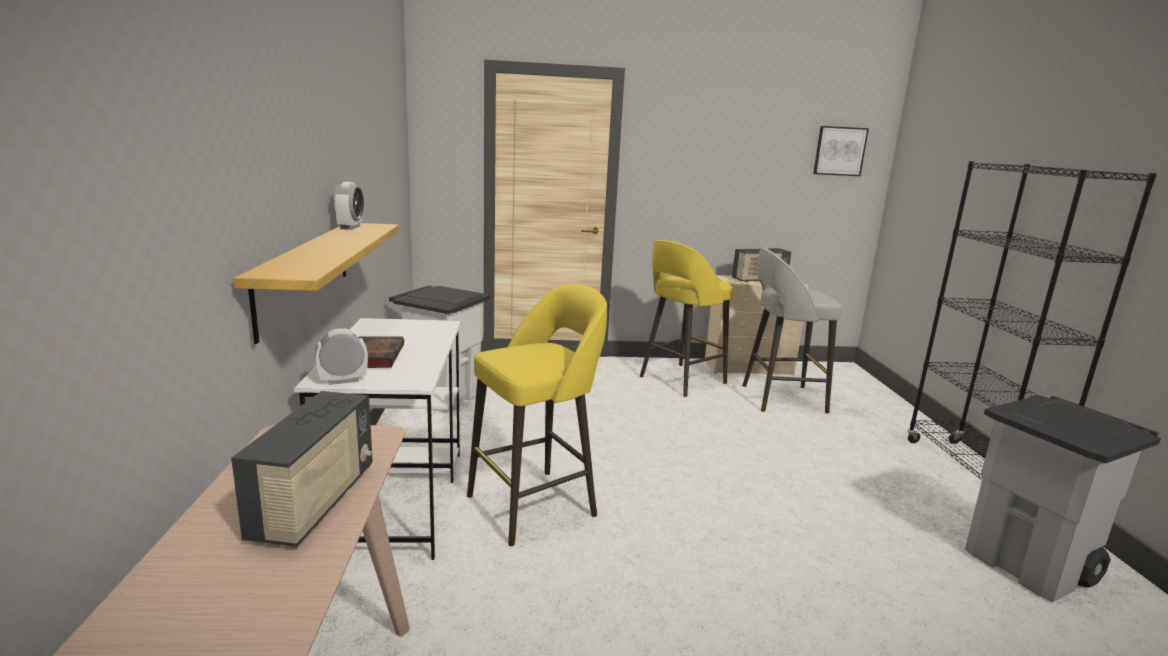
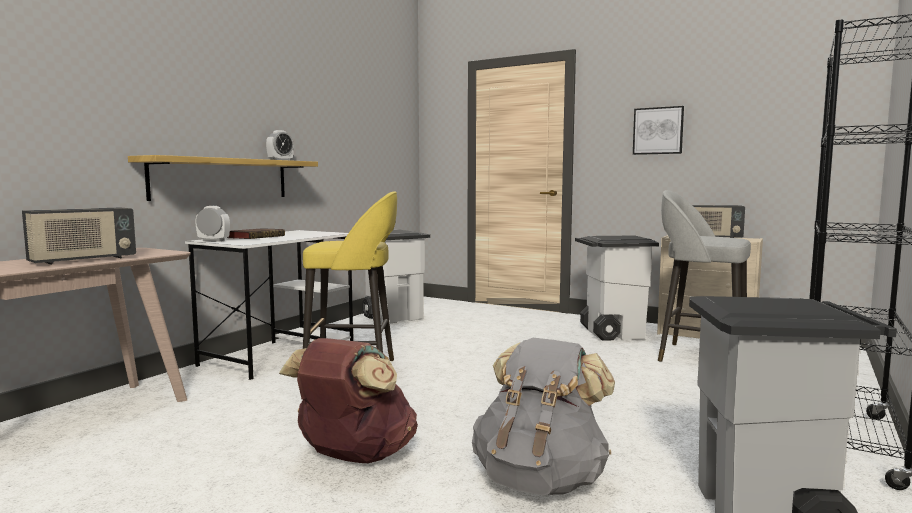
camera: 35 degrees right, 10 degrees down
yellow stool [640,240,734,397] -> white trash can [575,236,659,341]
picture [813,126,869,176] -> picture moved to [633,106,684,155]
none -> brown backpack [279,338,418,463]
none -> grey backpack [472,338,615,496]

